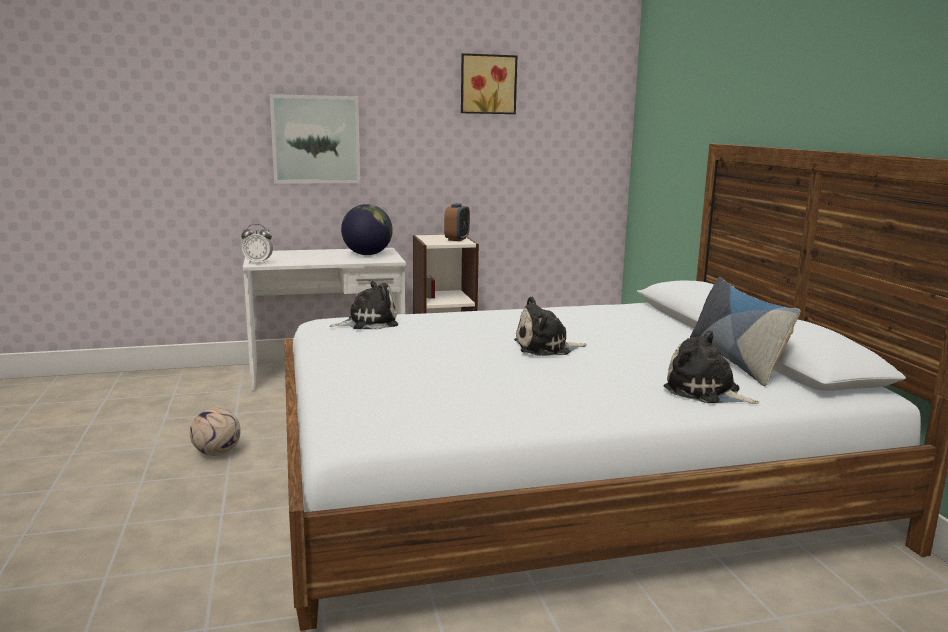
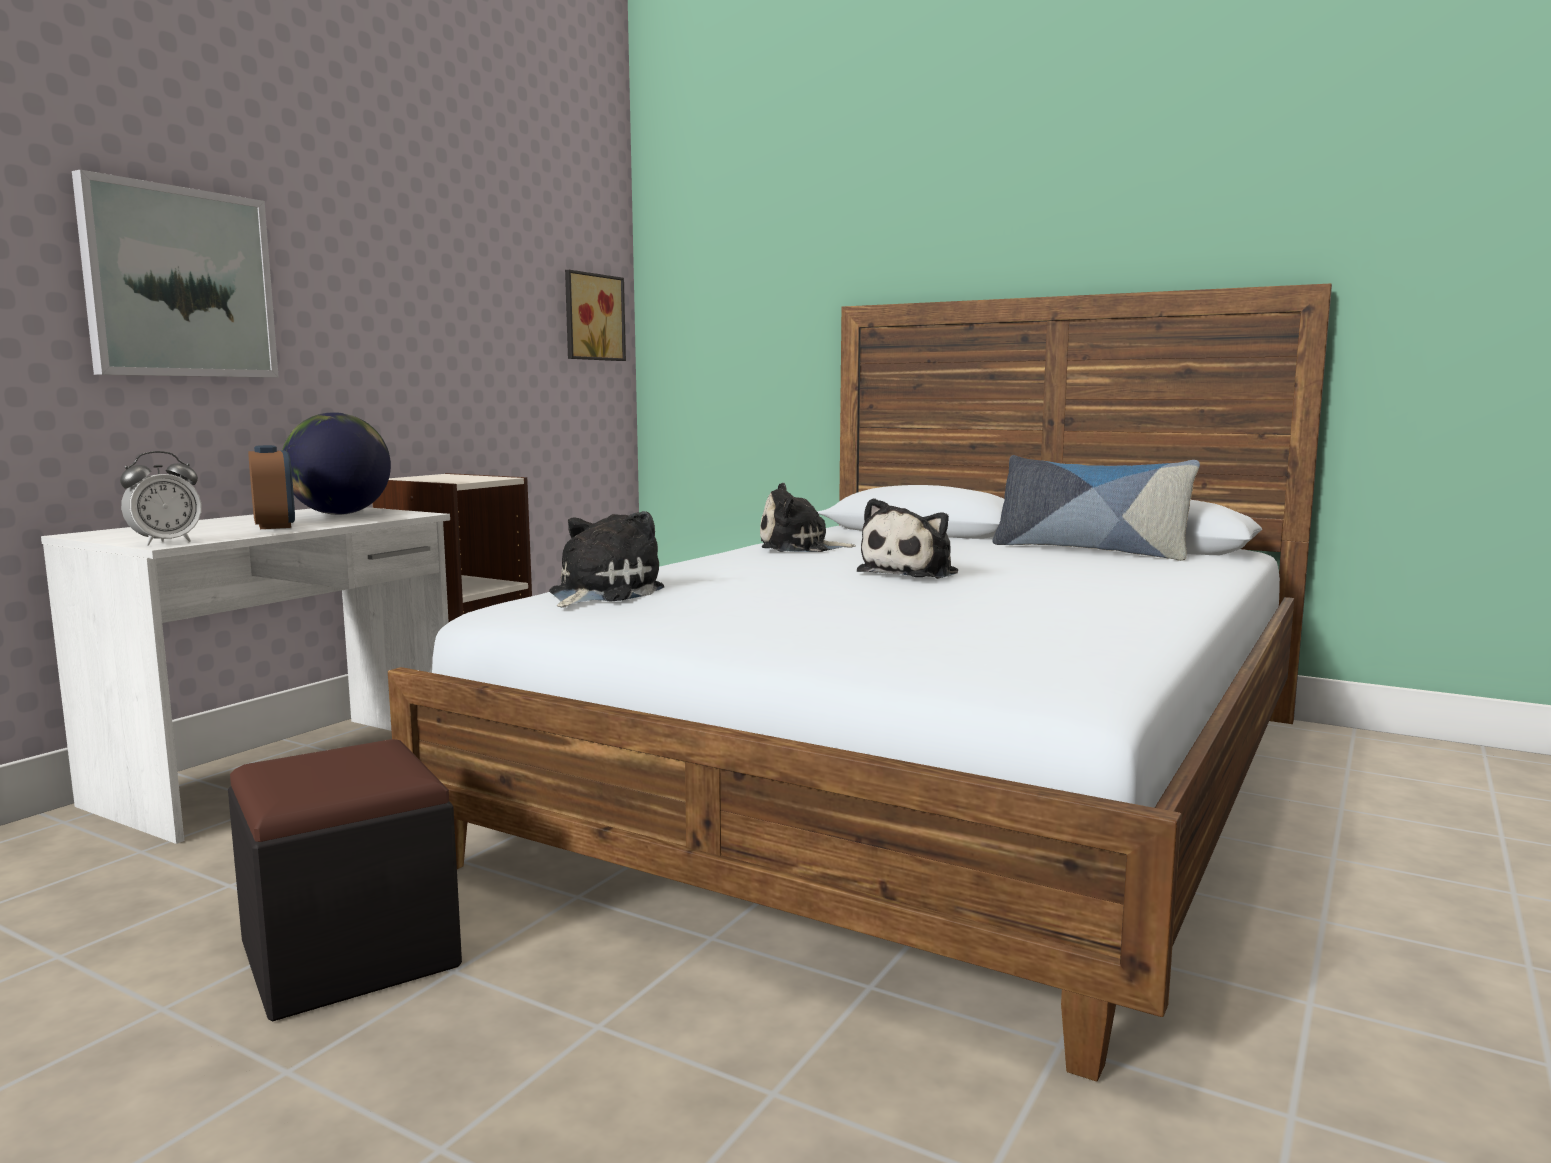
camera: 45 degrees left, 5 degrees down
football [190,408,241,456] -> black ottoman [228,739,462,1021]
alarm clock [444,203,470,241] -> alarm clock moved to [248,445,295,529]
picture [461,53,517,114] -> picture moved to [565,270,626,361]
plush toy [664,330,759,404] -> plush toy moved to [760,483,856,552]

